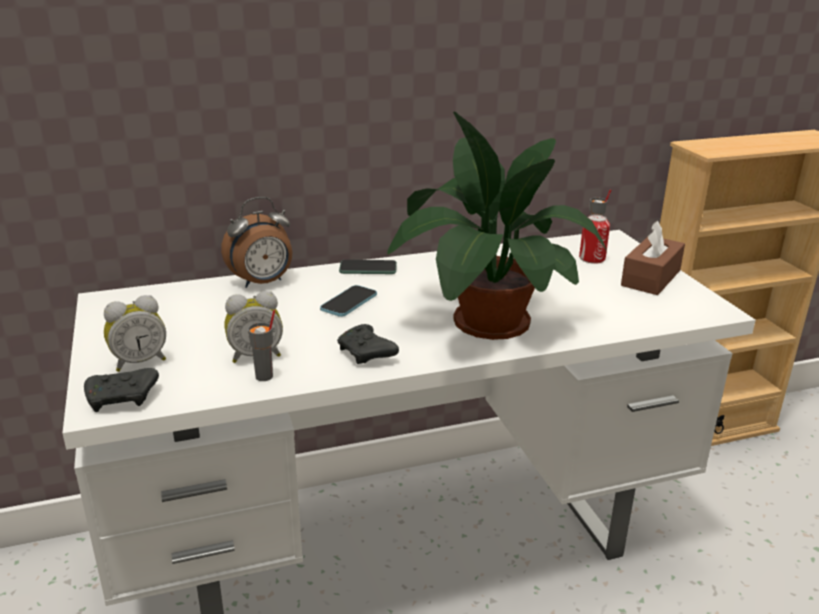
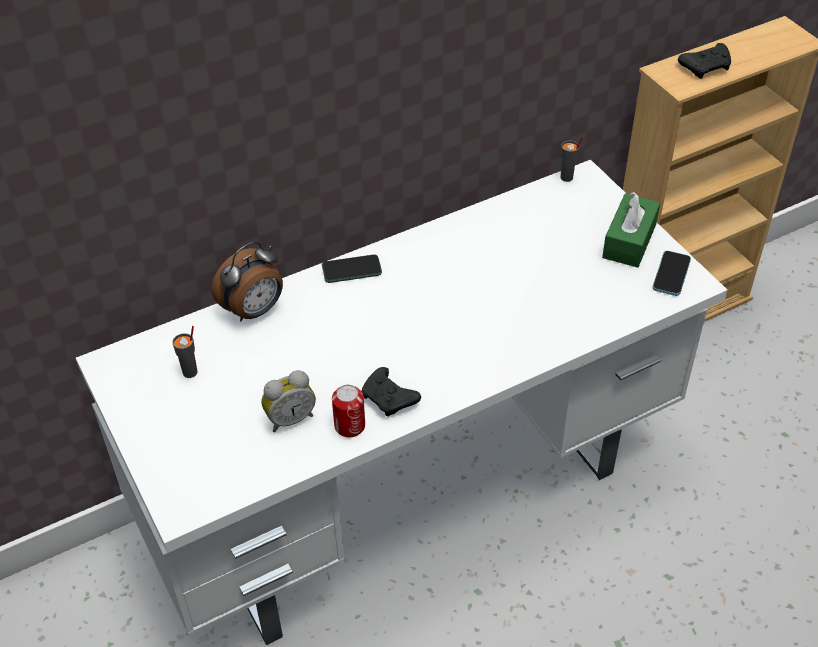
camera: 10 degrees left, 20 degrees up
black game controller [84,368,159,412] -> black game controller moved to [678,43,731,79]
alarm clock [104,295,166,372] -> none
grey cup [248,310,275,381] -> grey cup moved to [172,326,197,378]
phone [320,285,377,317] -> phone moved to [652,251,691,296]
potted plant [387,112,607,340] -> none
can [579,215,610,264] -> can moved to [332,385,365,437]
brown tissue box [621,220,685,295] -> green tissue box [602,192,660,268]

